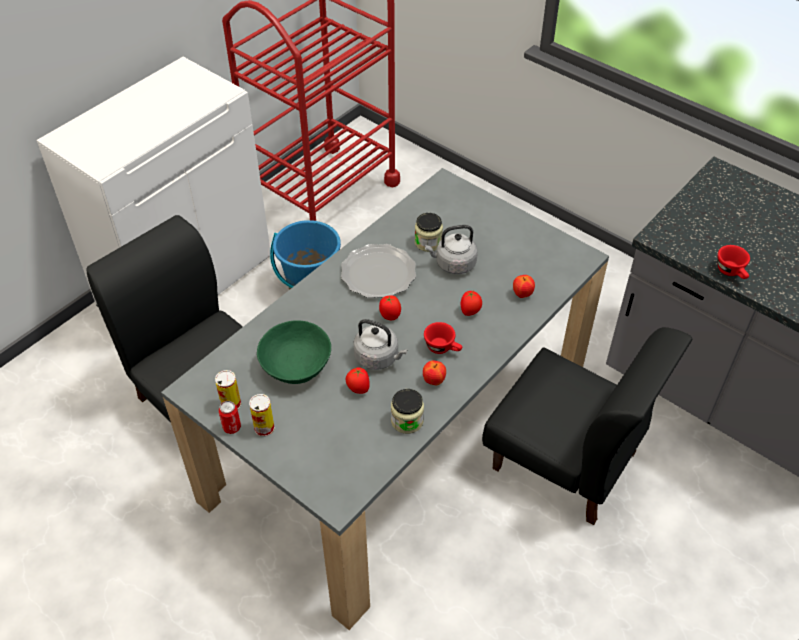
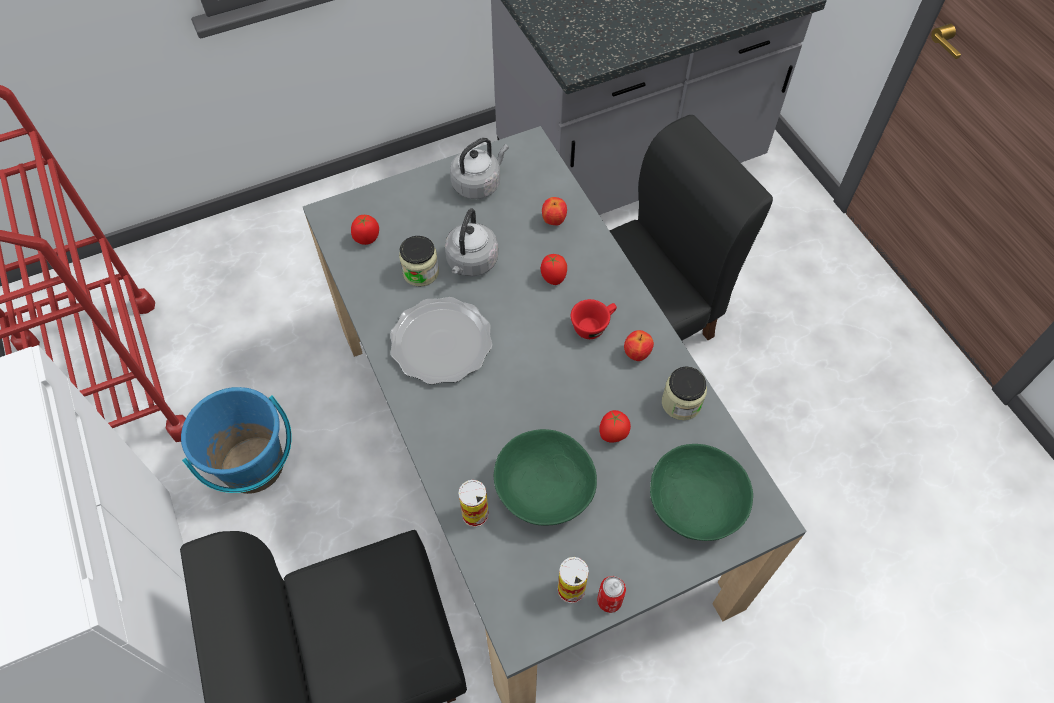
camera: 65 degrees left, 10 degrees up
can [249,394,275,437] -> can moved to [458,480,489,527]
grey kettle [353,319,407,370] -> grey kettle moved to [450,138,509,199]
tomato [379,296,401,320] -> tomato moved to [351,215,379,245]
red cup [718,245,750,279] -> none
none -> green bowl [650,444,753,541]

